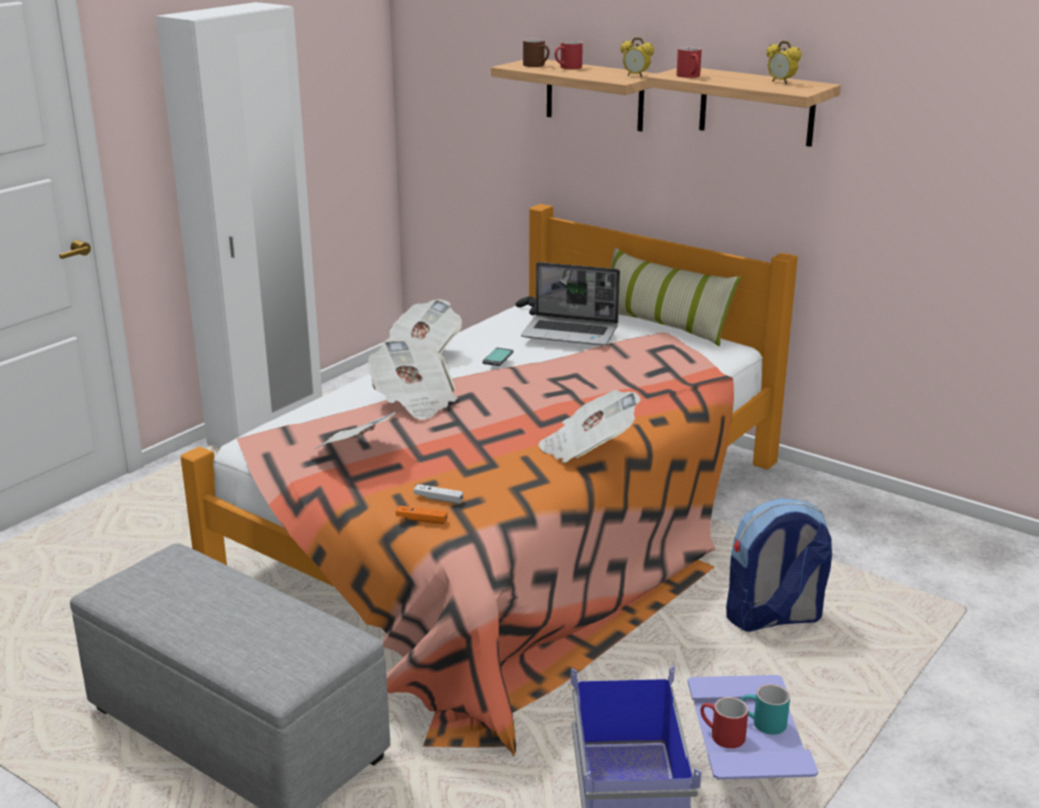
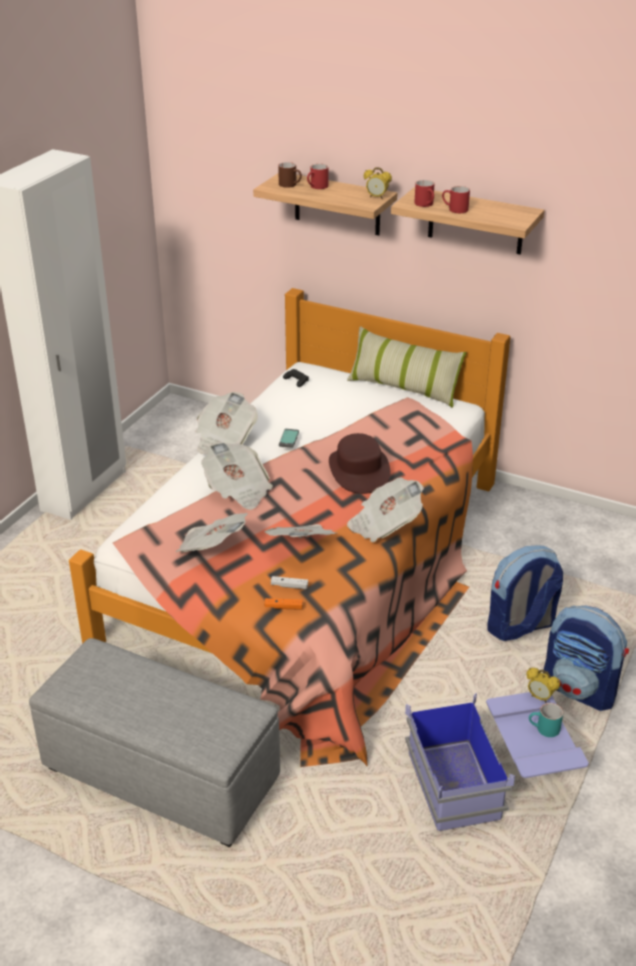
camera: 10 degrees left, 10 degrees up
laptop [521,262,620,345] -> none
red mug [700,697,748,748] -> red mug moved to [442,186,470,213]
alarm clock [766,41,802,84] -> alarm clock moved to [526,668,560,703]
none -> newspaper [265,524,336,538]
none -> brown hat [329,433,390,494]
none -> backpack [544,606,629,711]

